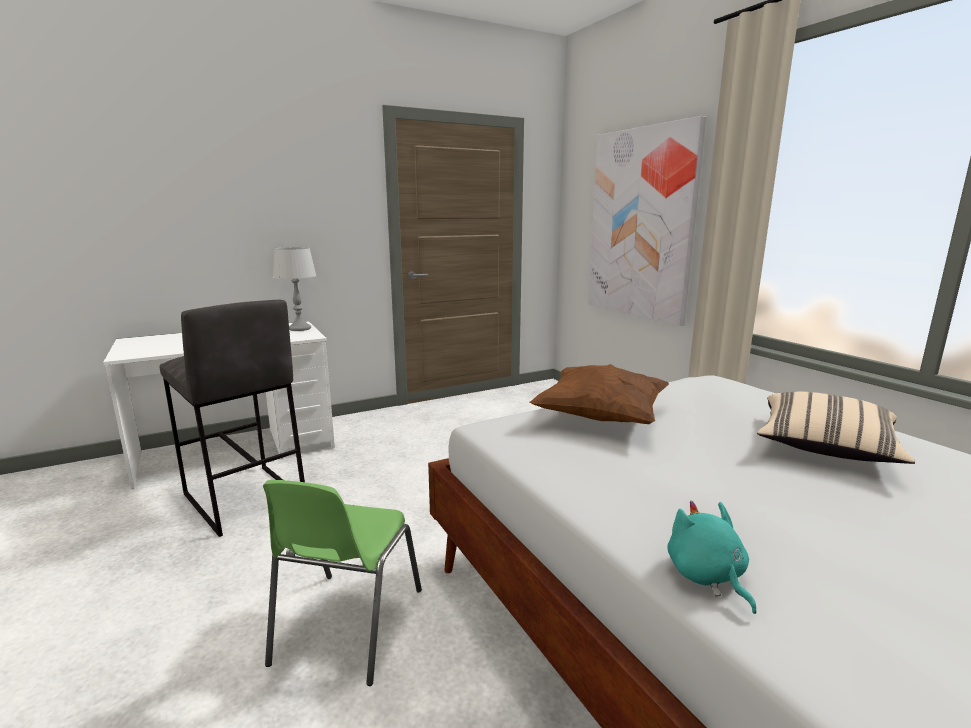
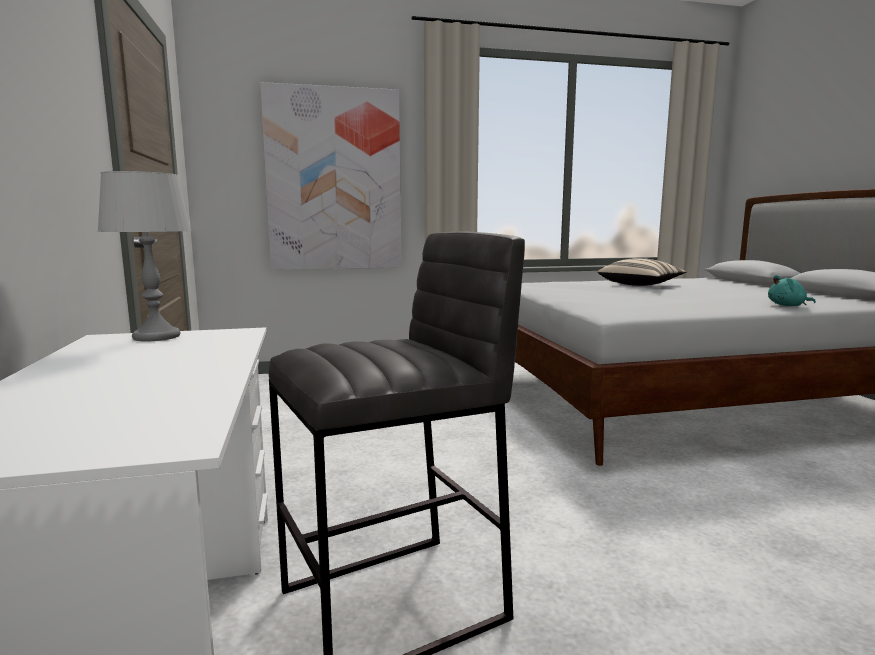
camera: 75 degrees left, 5 degrees down
green chair [263,480,422,686] -> none
brown pillow [529,364,669,424] -> none

